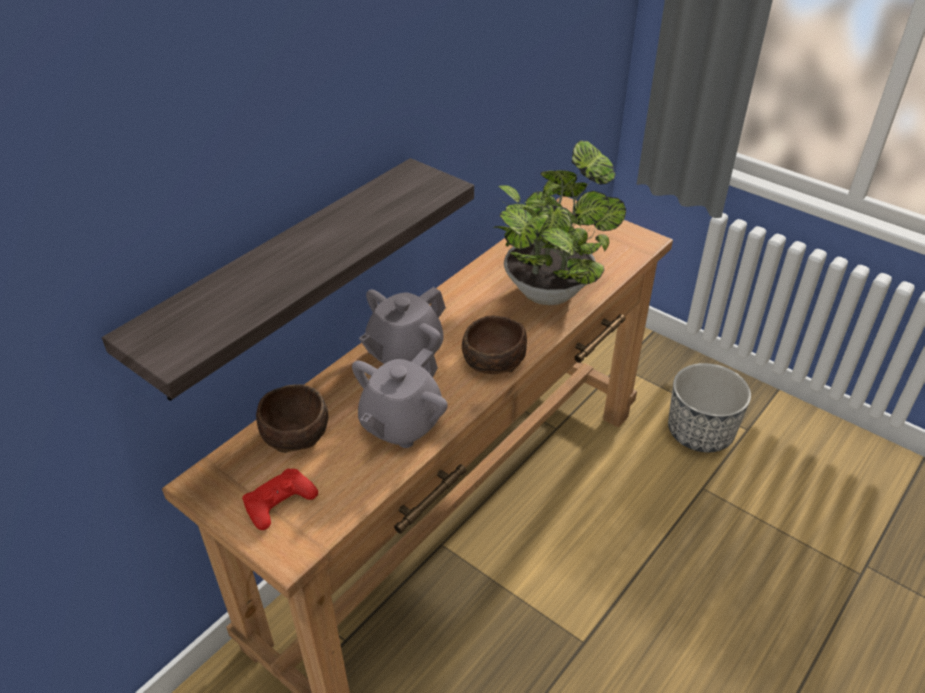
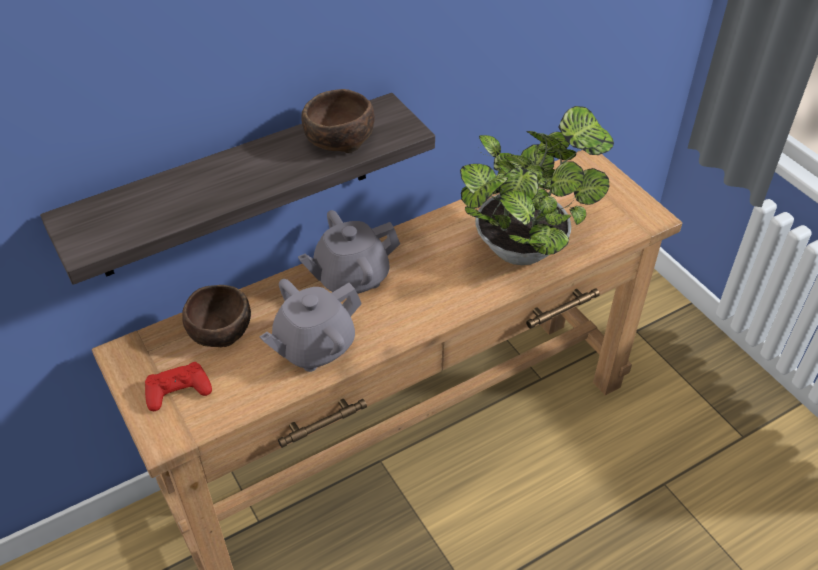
camera: 20 degrees right, 5 degrees up
brown bowl [462,315,527,374] -> brown bowl moved to [301,89,375,153]
planter [668,363,751,452] -> none

